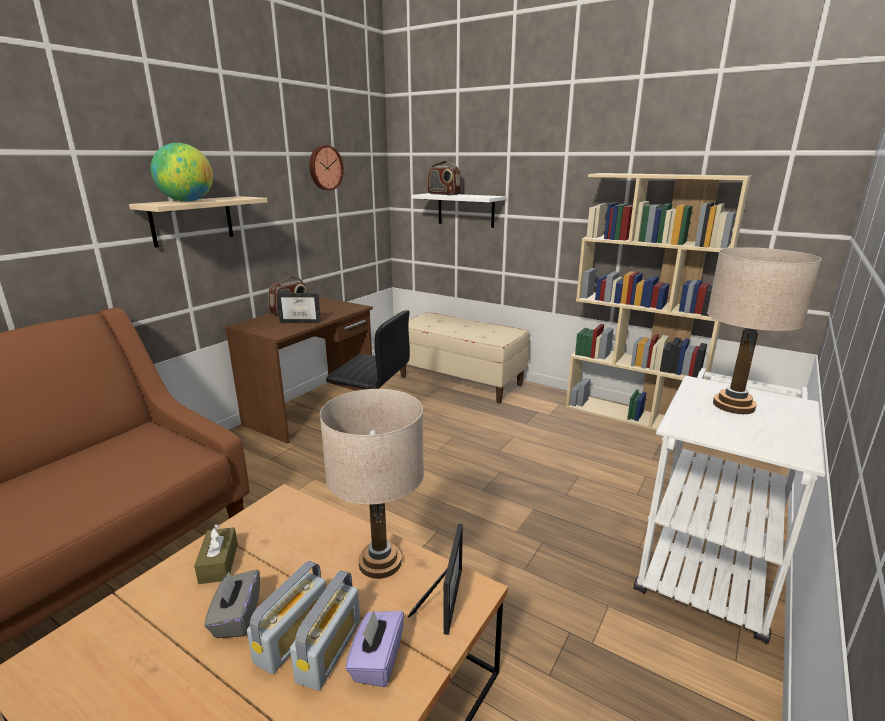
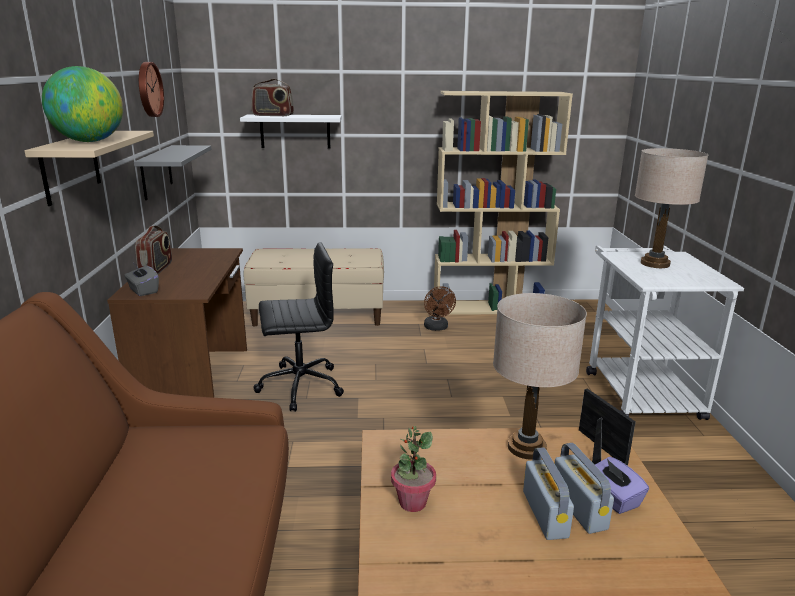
camera: 35 degrees left, 0 degrees up
brown tissue box [194,524,238,584] -> potted plant [391,426,436,512]
grey tissue box [204,569,260,638] -> grey tissue box moved to [124,265,159,296]
picture frame [276,293,321,323] -> none
none -> grey shelf [134,145,211,200]
none -> brown fan [424,286,456,331]

